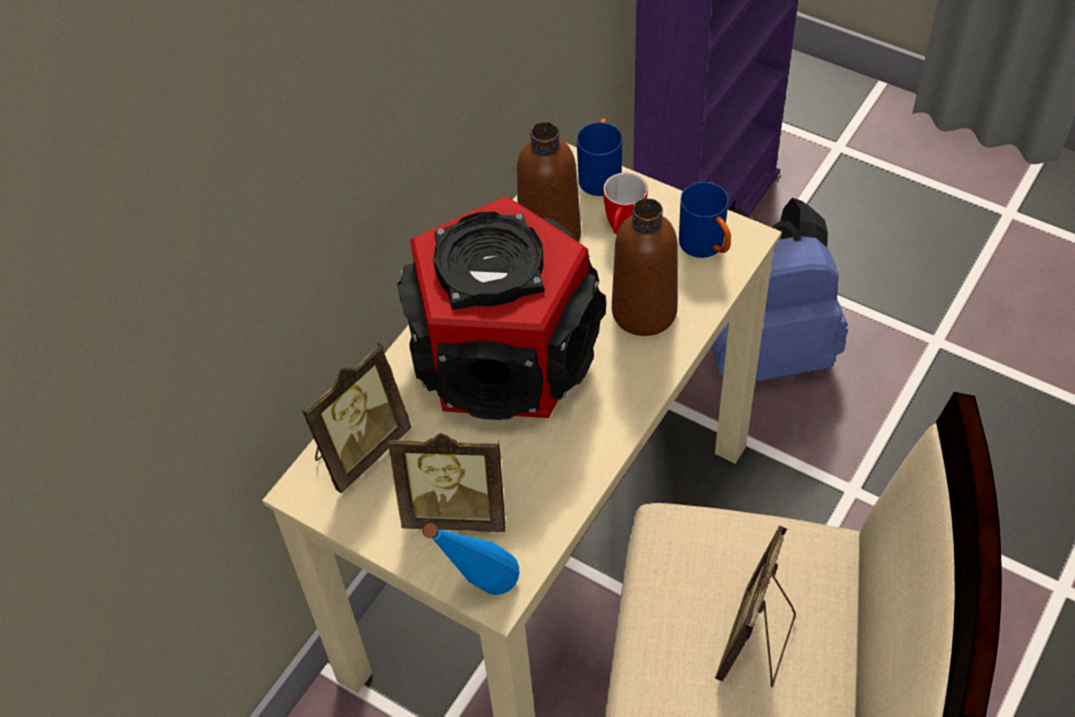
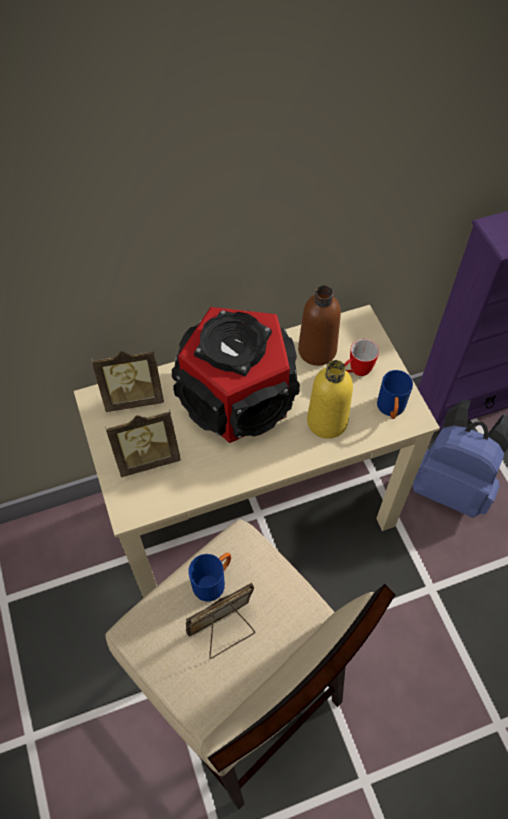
camera: 35 degrees right, 5 degrees up
picture frame [388,433,505,532] -> picture frame turned 60 degrees counterclockwise [105,409,181,477]
blue bottle [423,523,520,595] -> none
blue mug [577,118,622,196] -> blue mug moved to [188,553,231,601]
brown bottle [612,198,678,336] -> yellow bottle [307,360,353,439]

